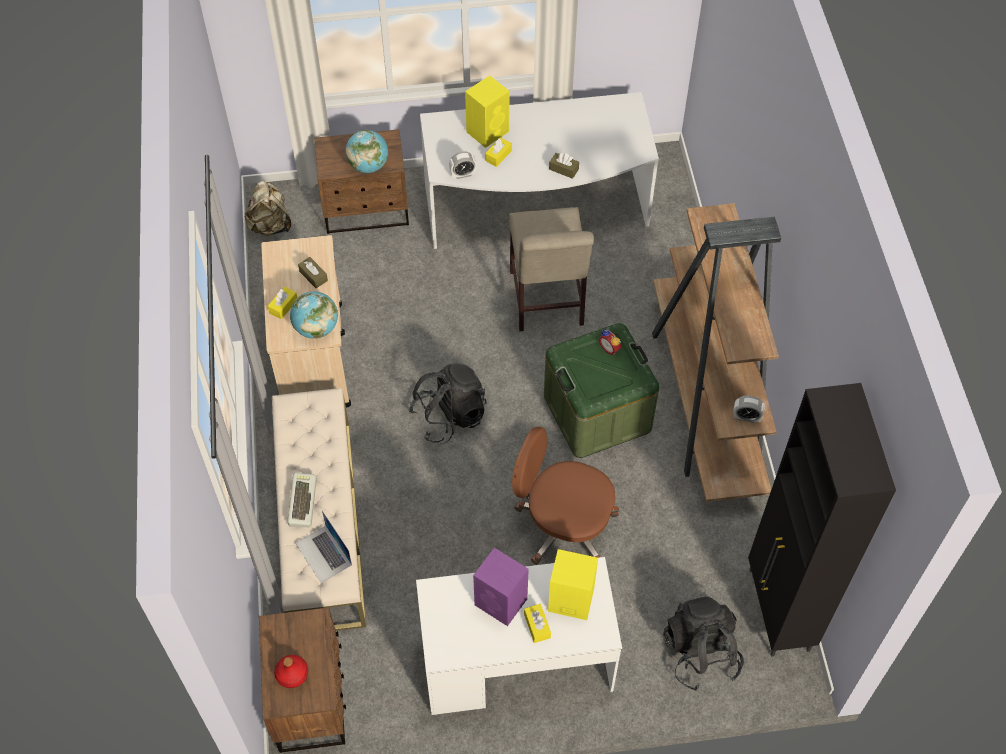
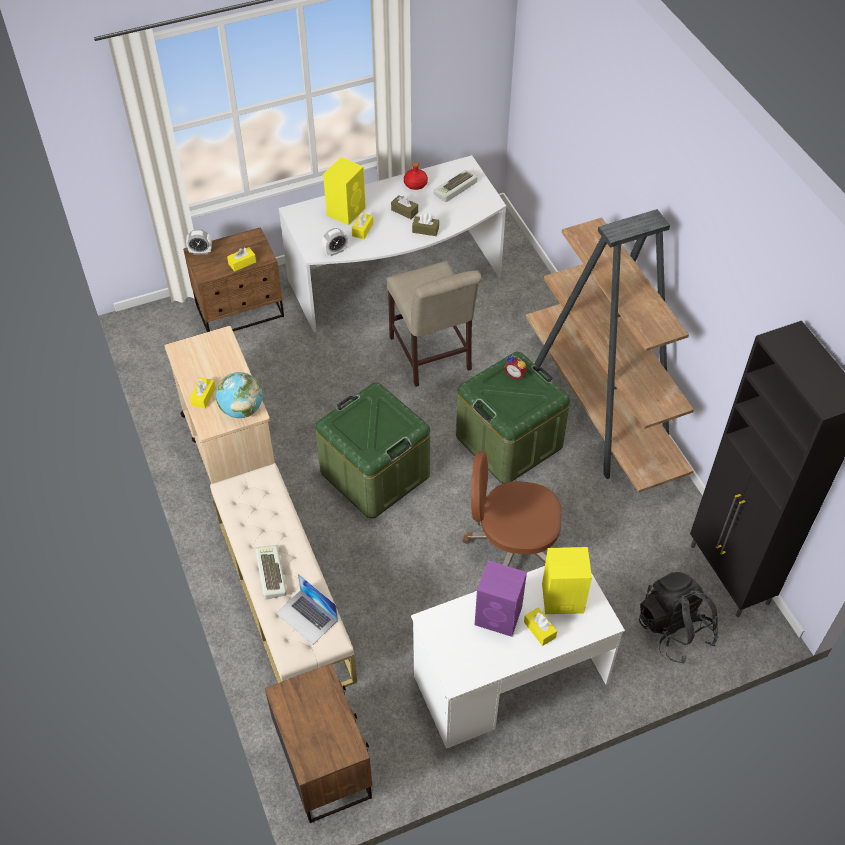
camera: 15 degrees left, 5 degrees down
beige backpack [245,181,291,236] -> none
red bottle [274,655,308,688] -> red bottle moved to [404,162,428,190]
brown tissue box [298,257,328,288] -> brown tissue box moved to [391,195,418,219]
globe [346,130,388,173] -> yellow tissue box [227,247,256,272]
black backpack [409,363,487,443] -> green storage box [315,383,430,518]
alarm clock [733,395,765,423] -> alarm clock moved to [186,229,212,255]
none -> keyboard [434,170,477,202]

